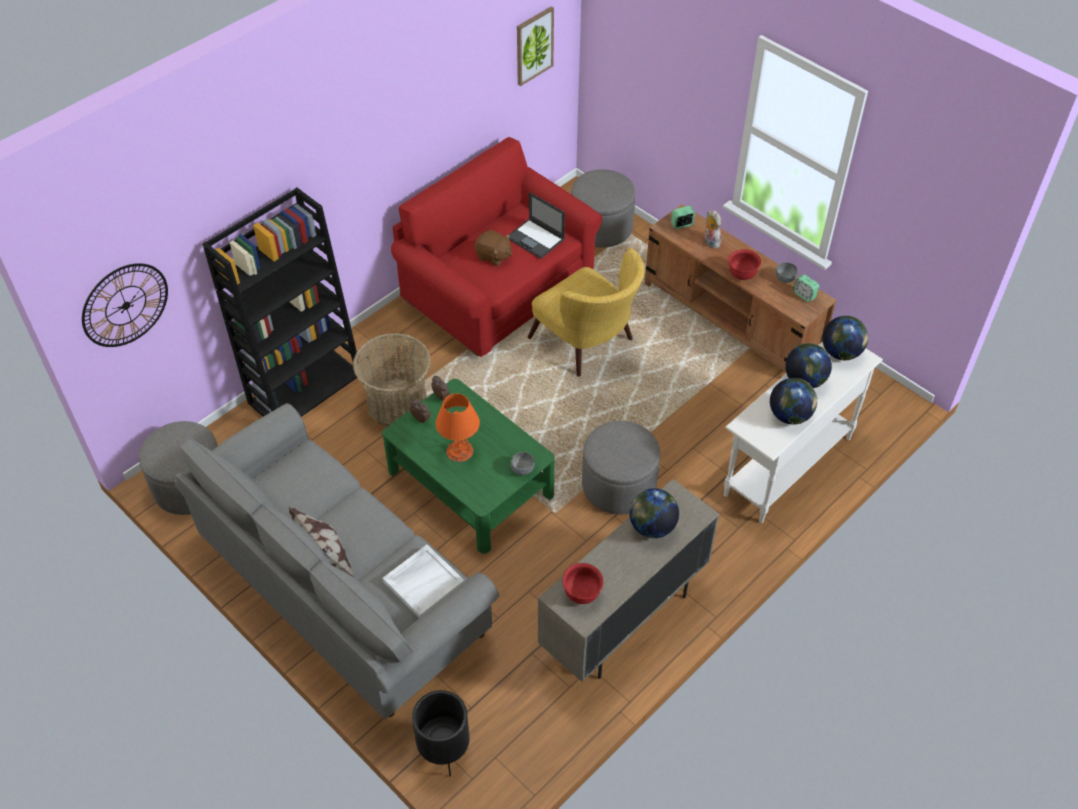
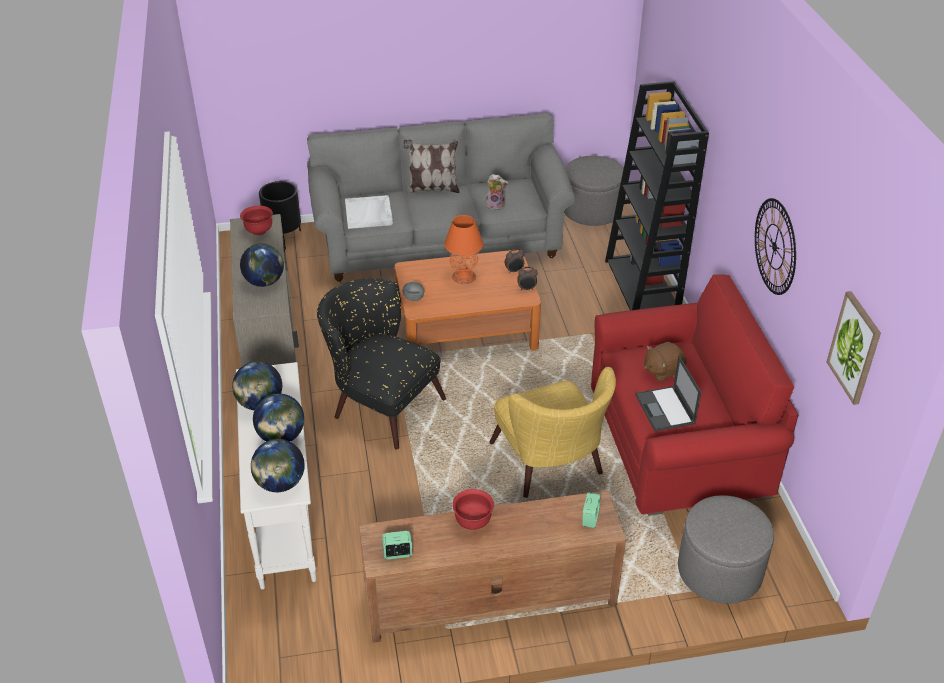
camera: 125 degrees right, 10 degrees down
wall clock [82,263,168,347] -> wall clock moved to [755,198,796,295]
basket [353,333,431,426] -> none
green coffee table [382,379,555,554] -> orange coffee table [395,250,541,351]
laptop [509,192,565,259] -> laptop turned 90 degrees counterclockwise [635,355,701,432]
yellow armchair [528,248,645,377] -> yellow armchair turned 105 degrees counterclockwise [489,367,616,498]
grey ottoman [582,421,660,514] -> black armchair [317,278,446,450]
plush toy [705,210,721,248] -> plush toy moved to [486,174,509,211]
grey bowl [775,263,798,283] -> none

